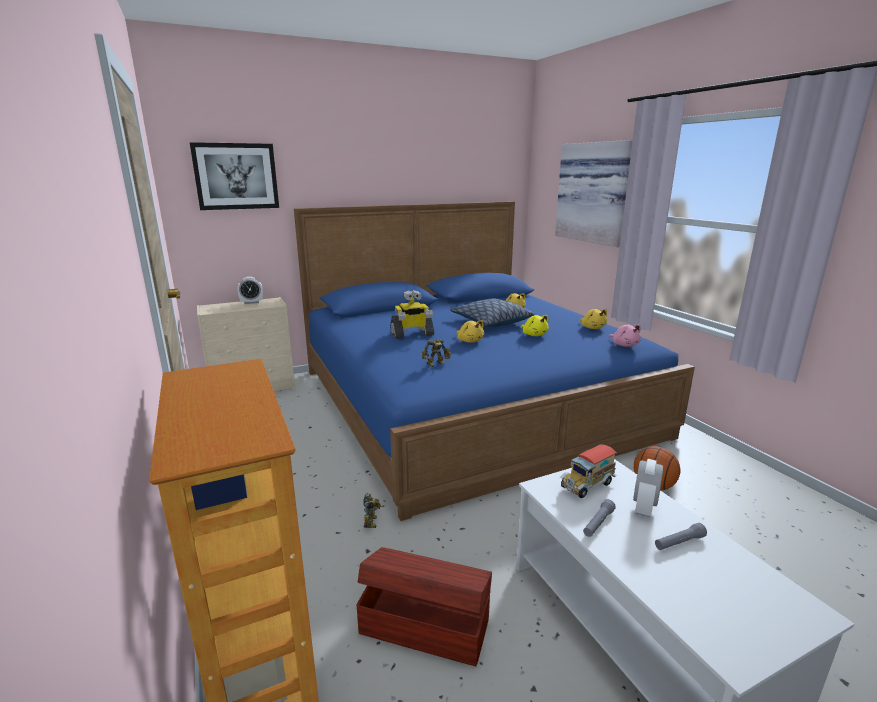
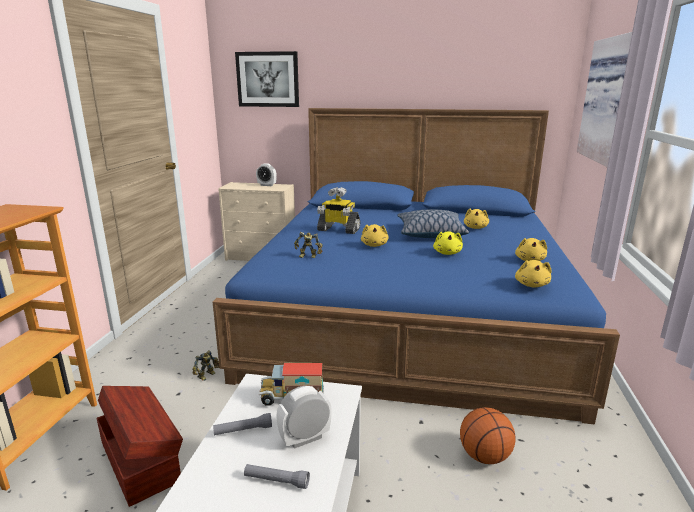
camera: 35 degrees right, 0 degrees up
pink plush toy [608,324,641,347] -> yellow plush toy [515,260,551,287]

